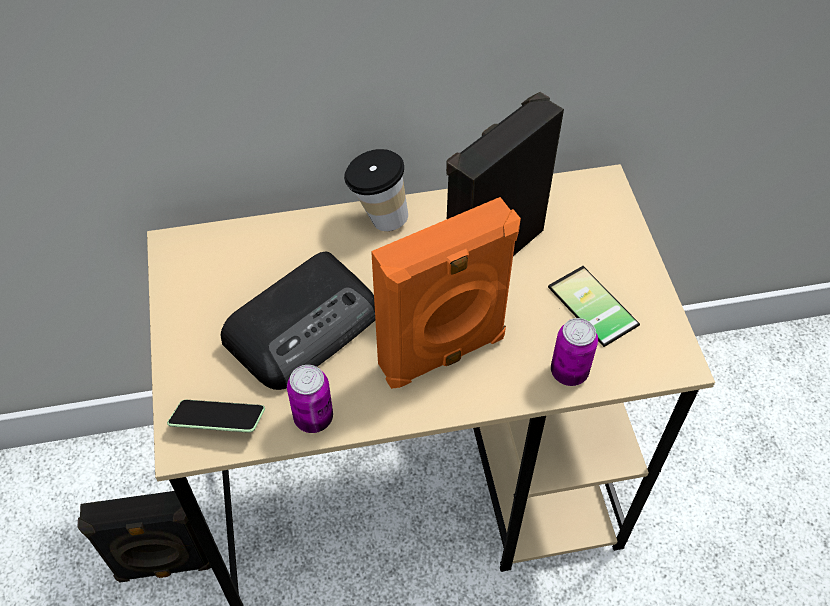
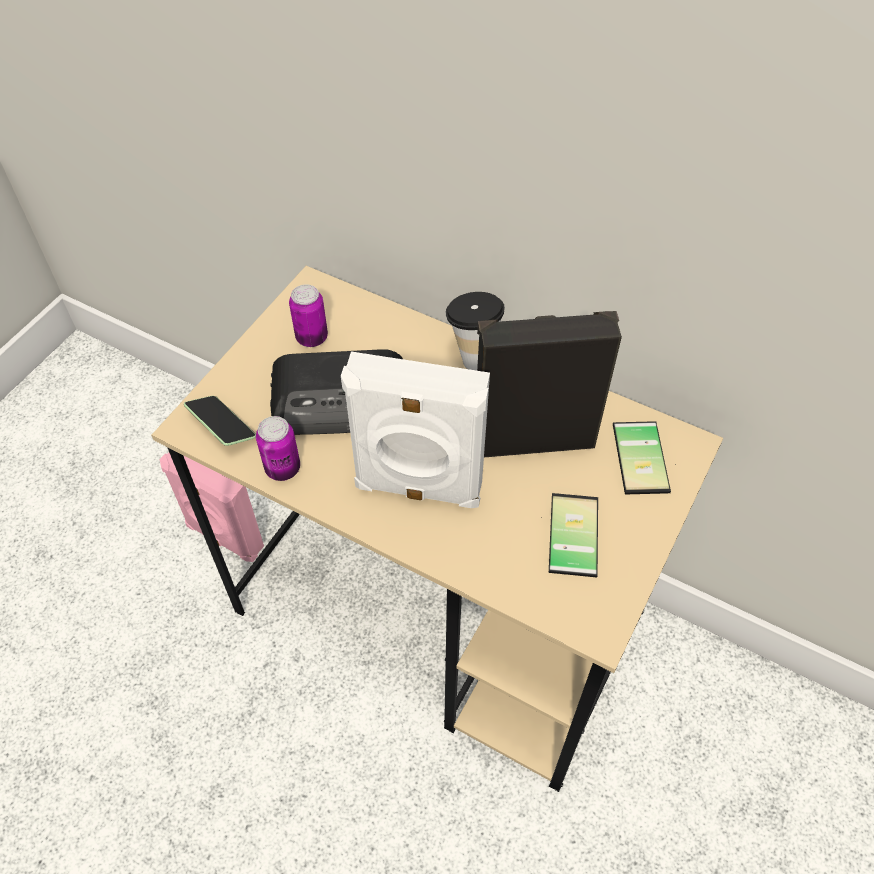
camera: 40 degrees right, 0 degrees up
black speaker [78,491,211,583] -> pink speaker [160,452,264,562]
orange speaker [371,197,521,389] -> white speaker [341,352,490,508]
can [551,318,598,386] -> can moved to [289,284,328,347]
none -> phone [613,421,676,495]

